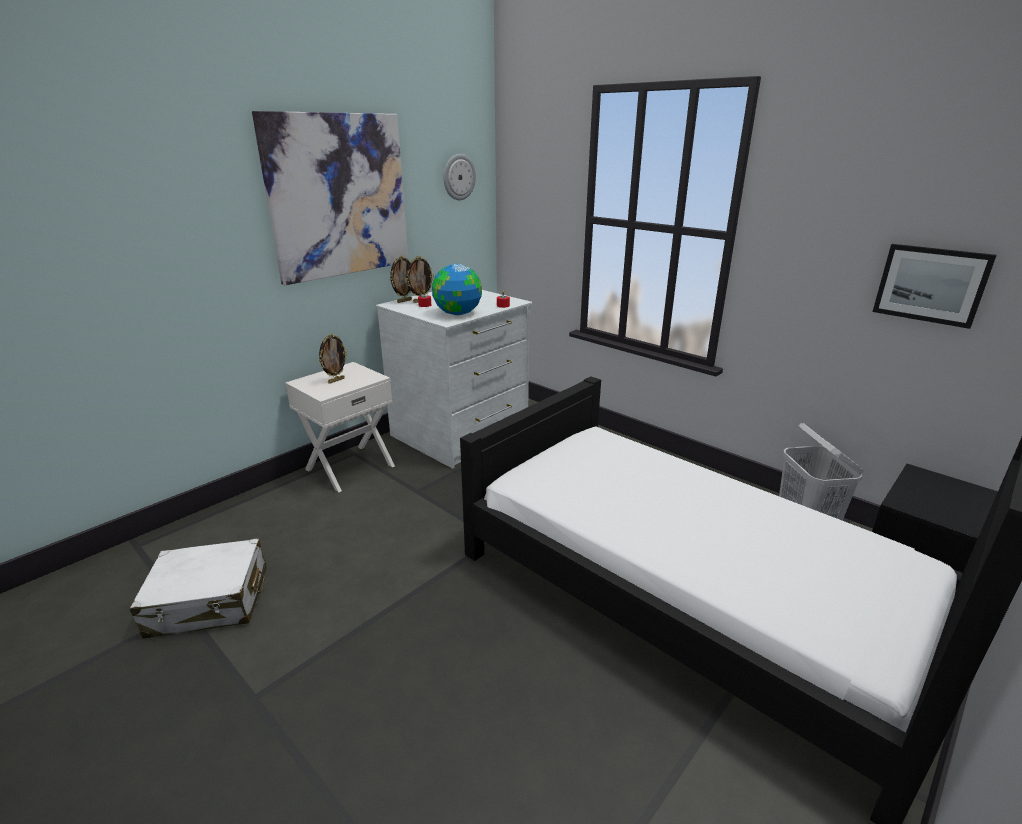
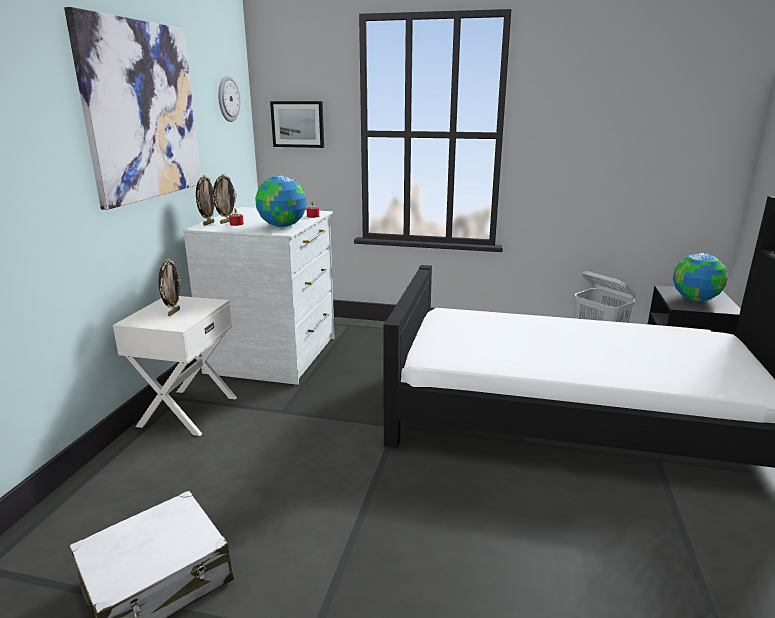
camera: 30 degrees left, 5 degrees down
picture [873,244,997,329] -> picture moved to [270,101,324,148]
none -> globe [673,253,728,301]

